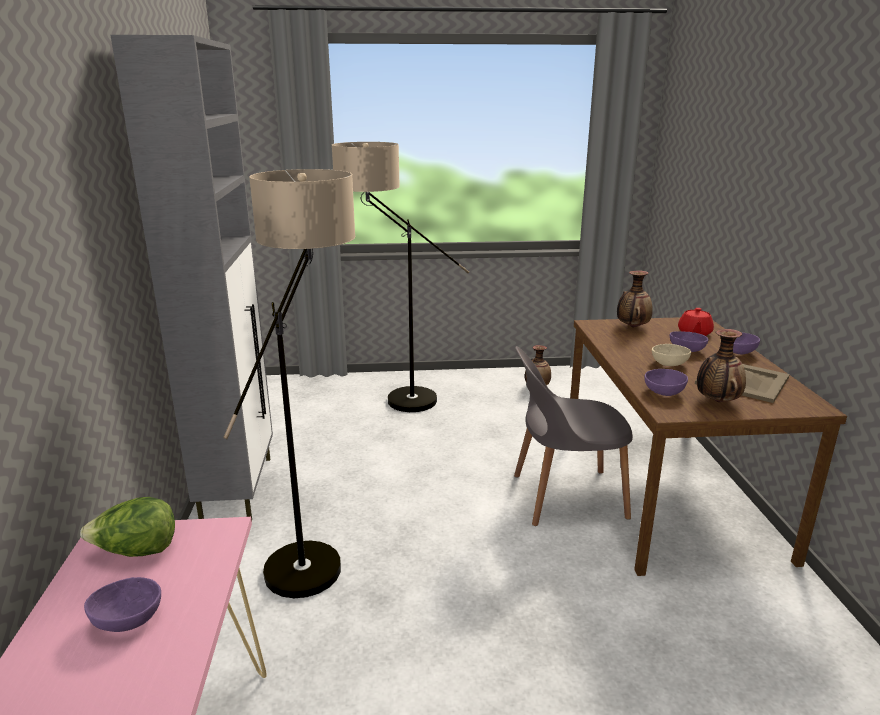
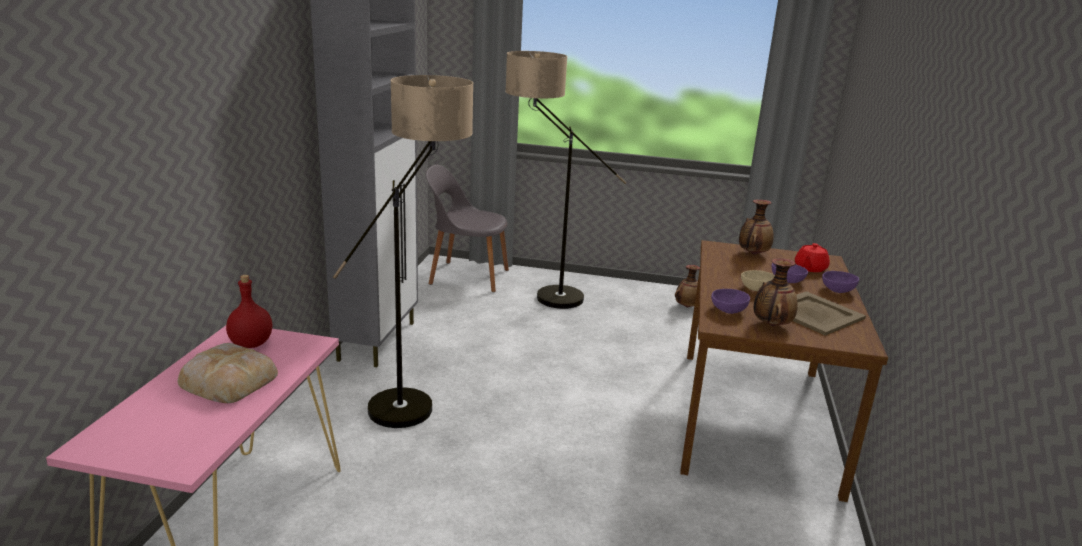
camera: 15 degrees right, 0 degrees up
lettuce [80,497,175,557] -> red bottle [226,275,272,348]
purple bowl [84,577,161,632] -> bread [178,343,278,403]
grey chair [514,346,633,526] -> grey chair moved to [426,165,509,292]

